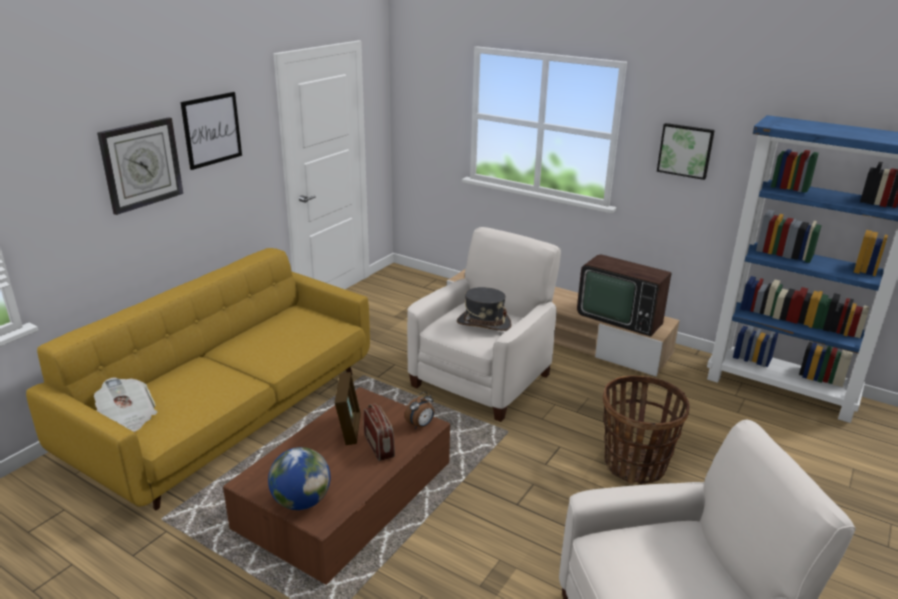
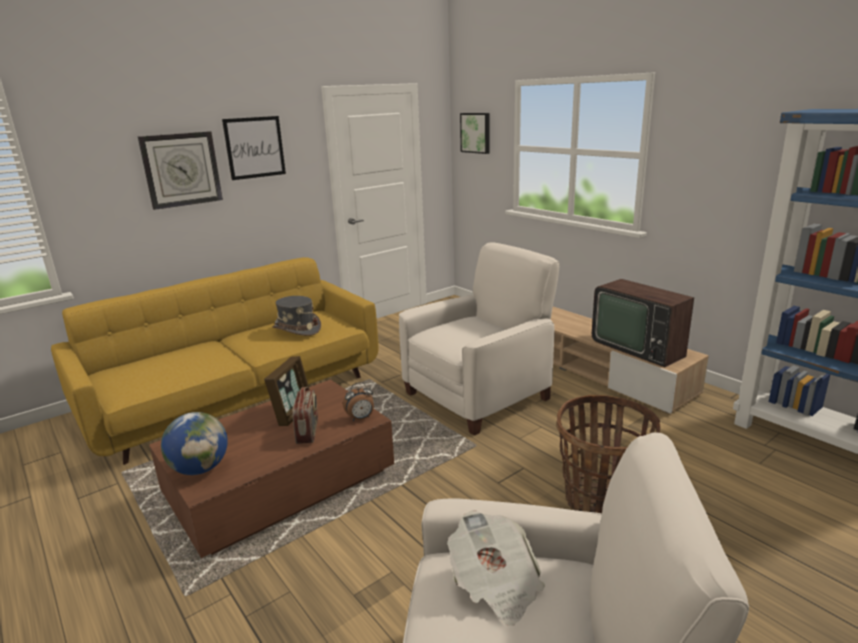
camera: 20 degrees right, 5 degrees down
newspaper [94,377,157,432] -> newspaper moved to [447,510,545,626]
grey hat [457,287,512,331] -> grey hat moved to [272,296,321,336]
picture [657,123,715,180] -> picture moved to [460,113,489,154]

